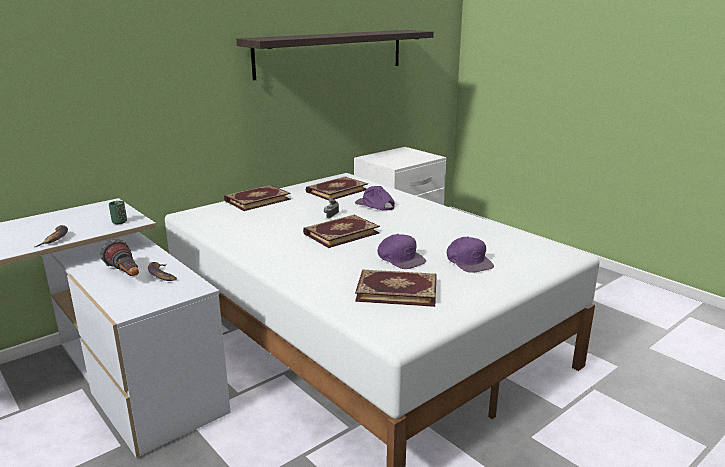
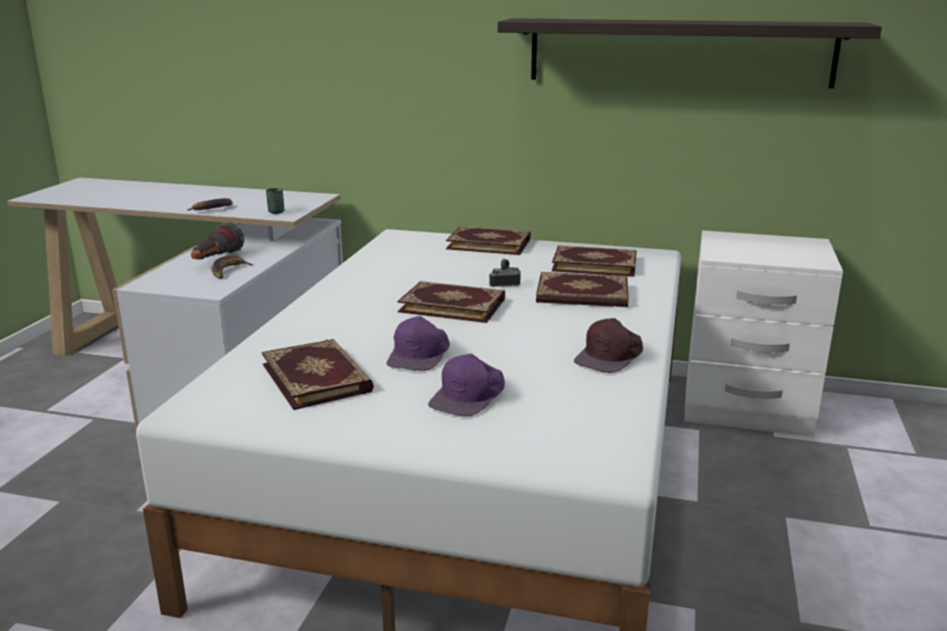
camera: 55 degrees right, 0 degrees up
purple cap [355,186,395,210] -> book [536,272,628,307]
none -> brown cap [574,318,643,373]

